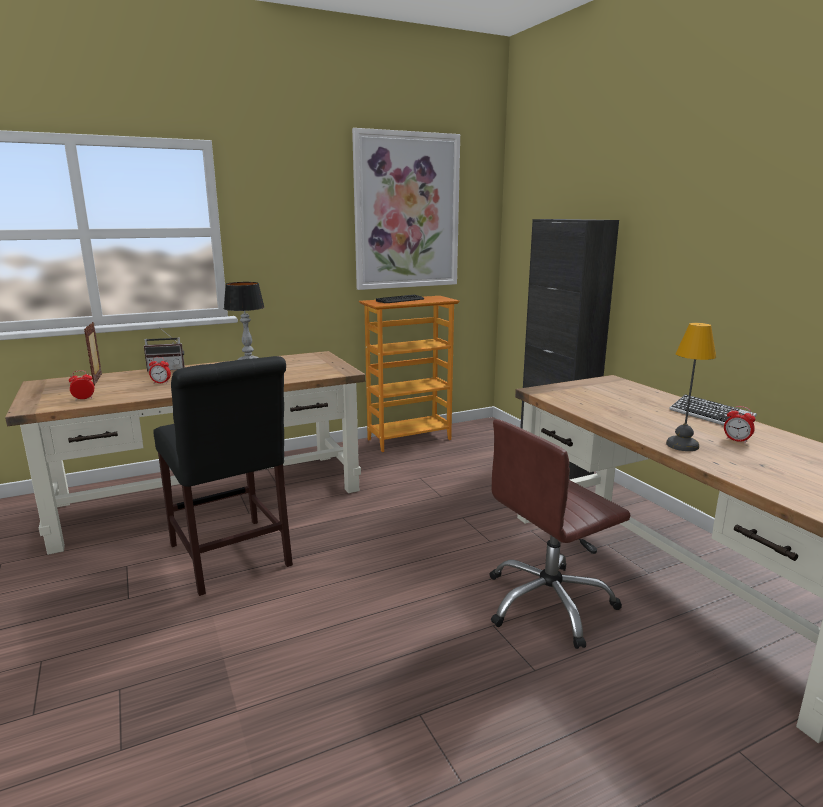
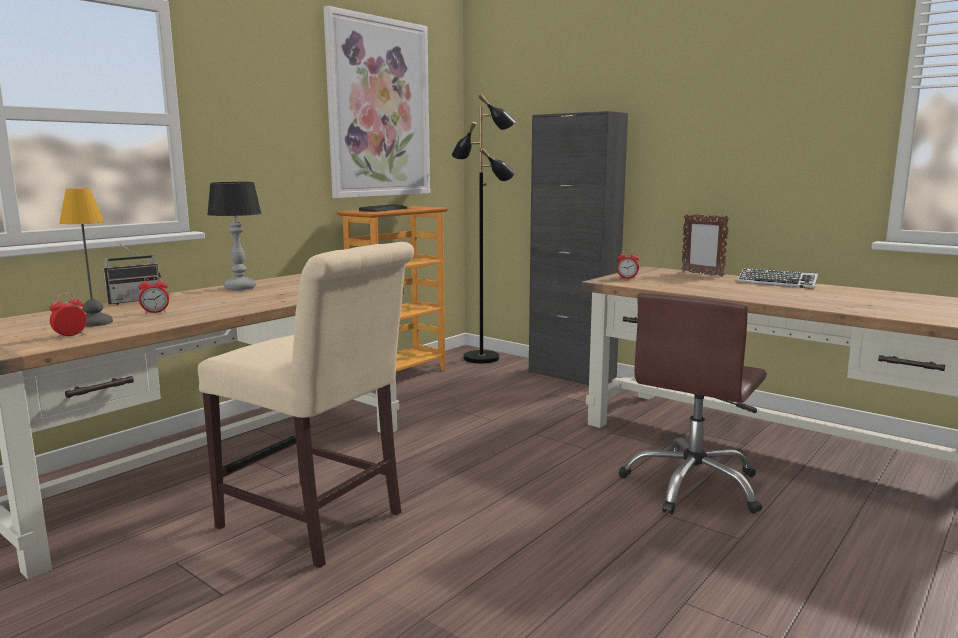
camera: 25 degrees left, 5 degrees down
picture frame [84,322,102,385] -> picture frame moved to [682,214,729,277]
black chair [153,356,293,596] -> beige chair [198,242,414,568]
table lamp [666,323,716,451] -> table lamp moved to [59,188,113,327]
alarm clock [724,406,755,443] -> alarm clock moved to [617,250,639,279]
none -> black floor lamp [452,94,516,363]

